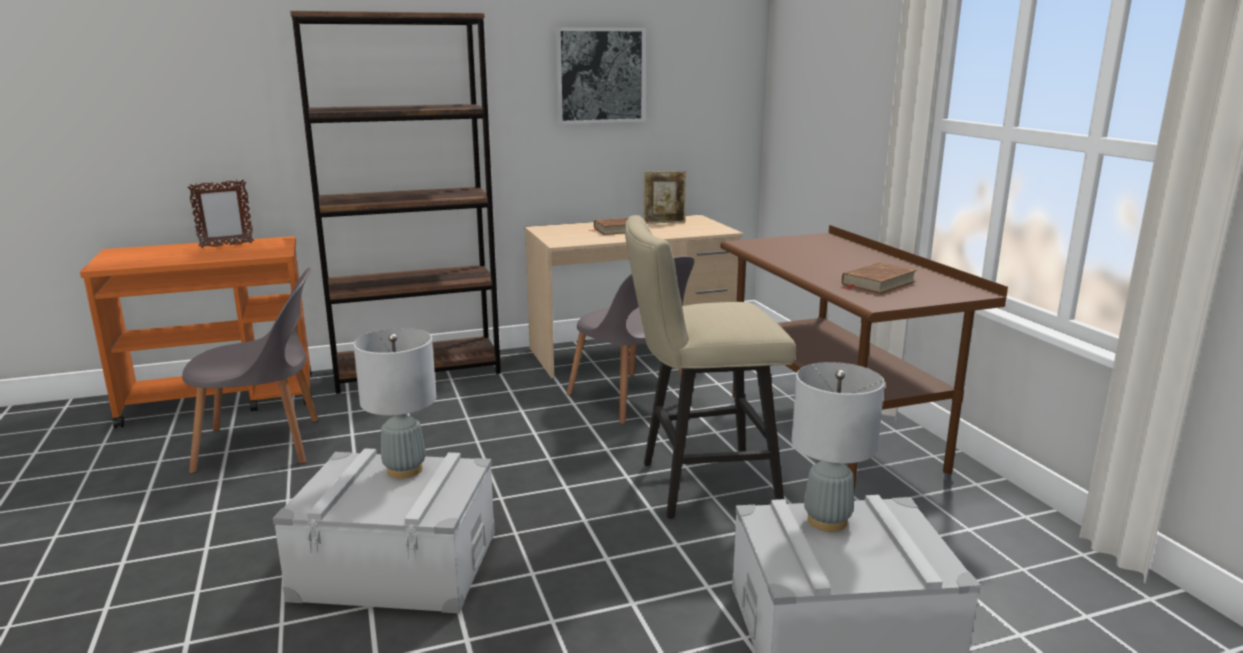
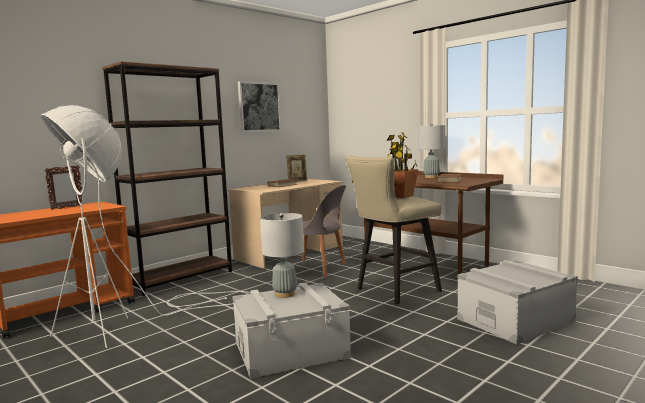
camera: 25 degrees left, 10 degrees down
grey chair [182,267,318,473] -> white floor lamp [41,105,250,348]
grey table lamp [792,362,885,532] -> grey table lamp moved to [418,123,446,178]
none -> potted plant [386,132,419,198]

